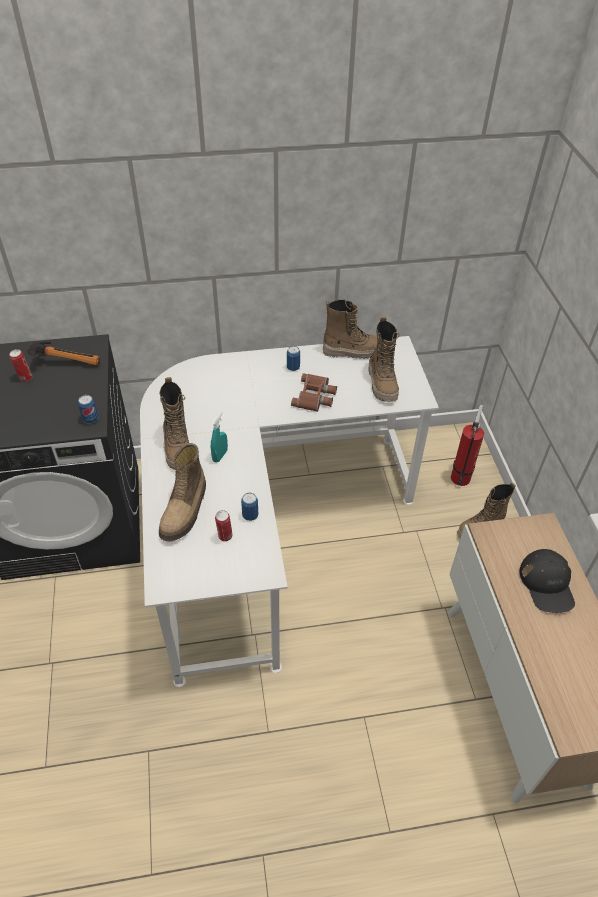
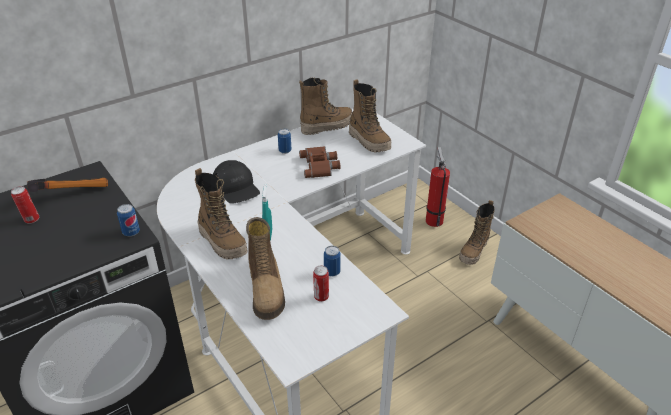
camera: 25 degrees left, 10 degrees down
black cap [520,549,575,613] -> black cap moved to [213,160,260,204]

